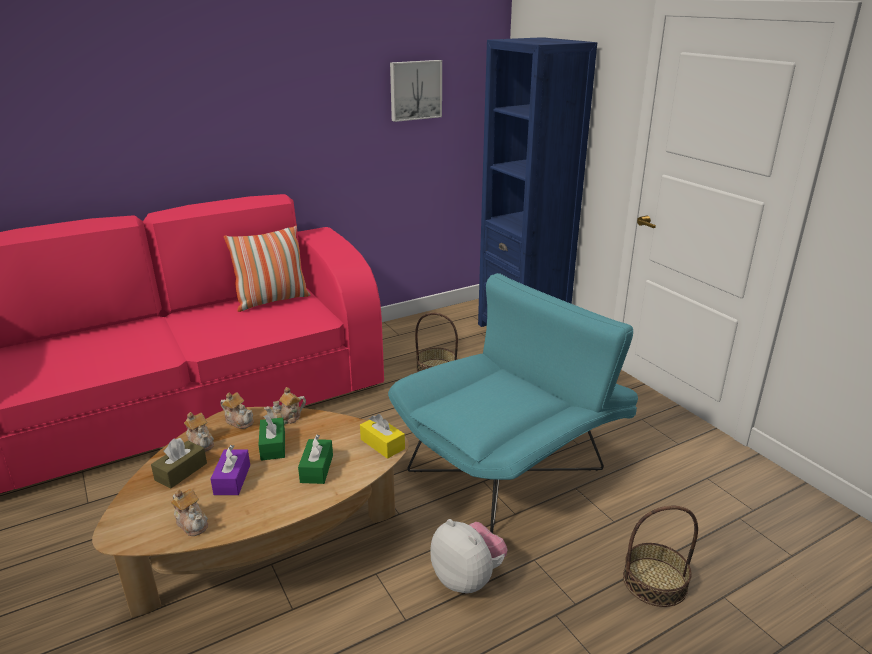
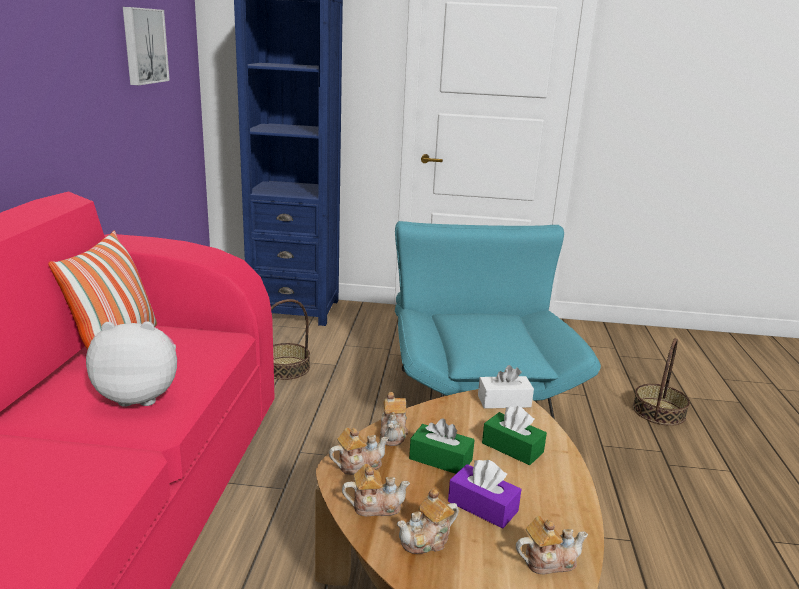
camera: 55 degrees left, 5 degrees down
brown tissue box [151,438,207,488] -> teapot [397,488,459,554]
yellow tissue box [360,414,405,459] -> white tissue box [478,365,534,409]
plush toy [430,519,507,594] -> plush toy moved to [86,322,177,407]

